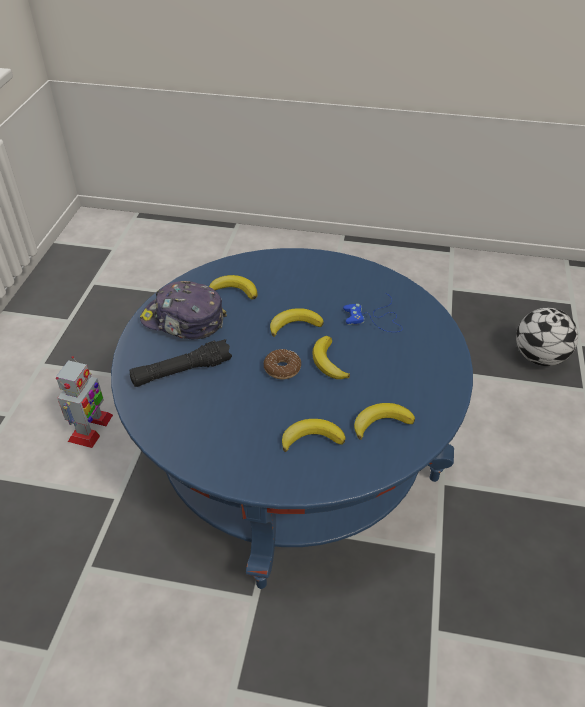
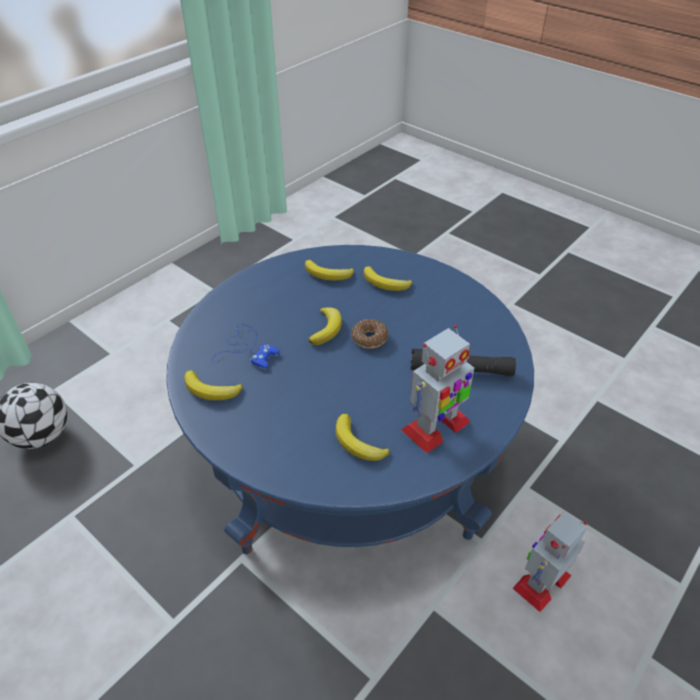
camera: 150 degrees left, 0 degrees up
cap [140,281,227,339] -> toy robot [401,325,474,453]
banana [270,308,324,337] -> banana moved to [185,370,243,400]

